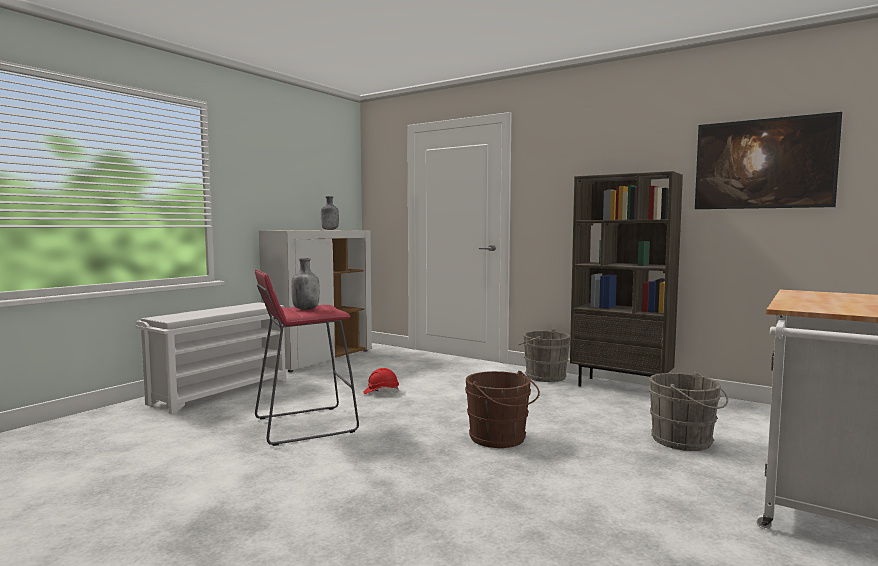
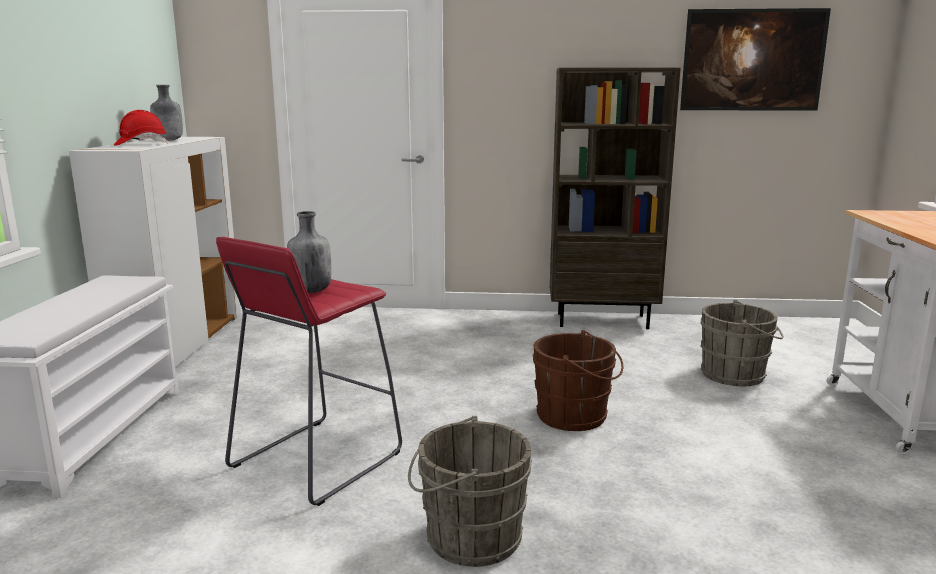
camera: 30 degrees left, 10 degrees up
red hard hat [363,368,399,394] -> red hard hat moved to [114,110,167,146]
grey bucket [518,329,570,382] -> grey bucket moved to [408,416,532,567]

